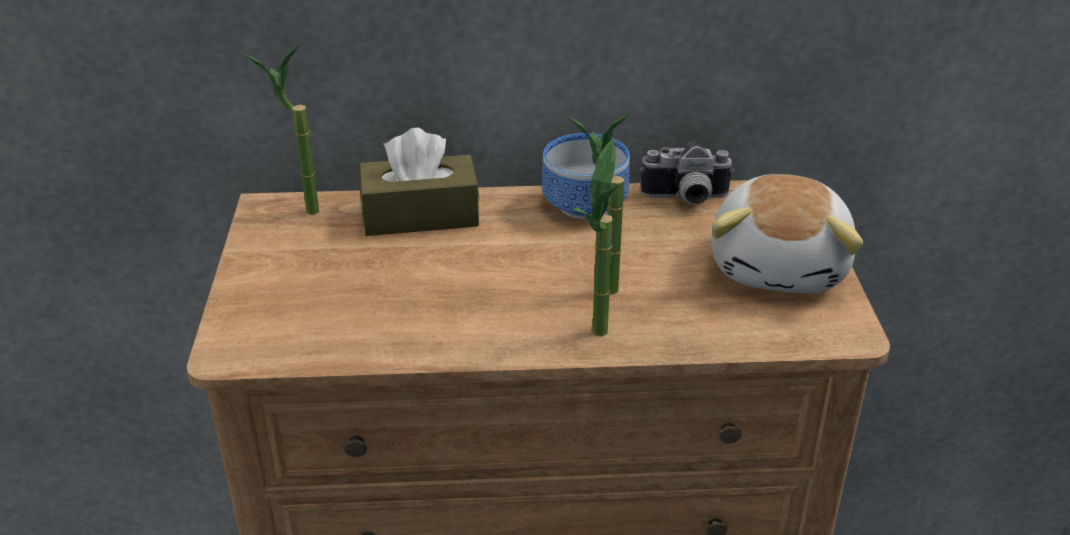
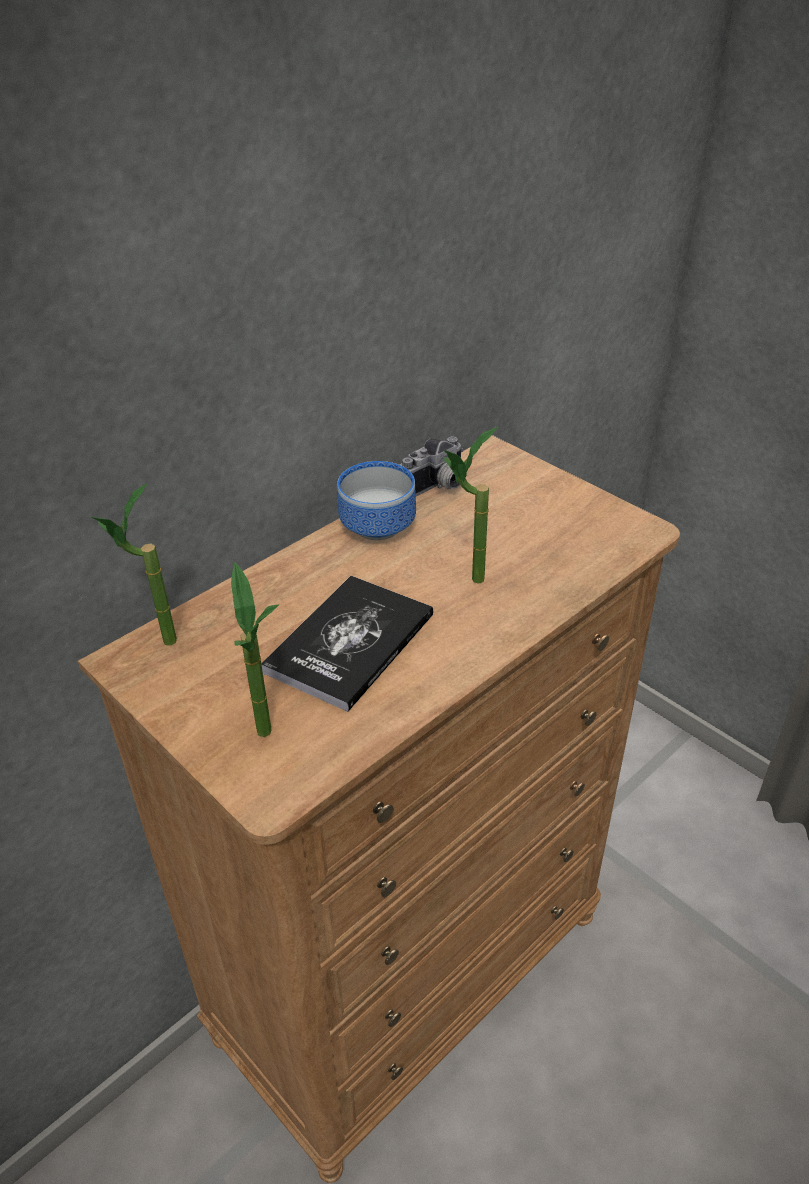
camera: 40 degrees left, 5 degrees up
brown tissue box [359,128,479,236] -> none
potted plant [572,138,619,336] -> potted plant moved to [231,562,279,737]
plush toy [712,174,863,293] -> none
none -> book [261,576,433,712]

